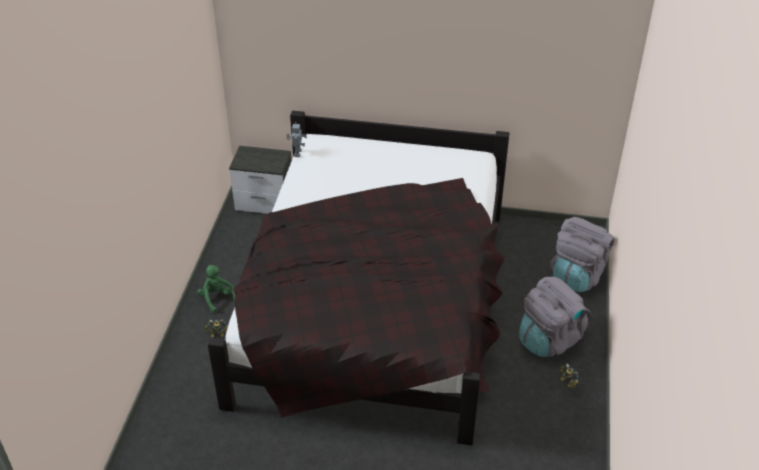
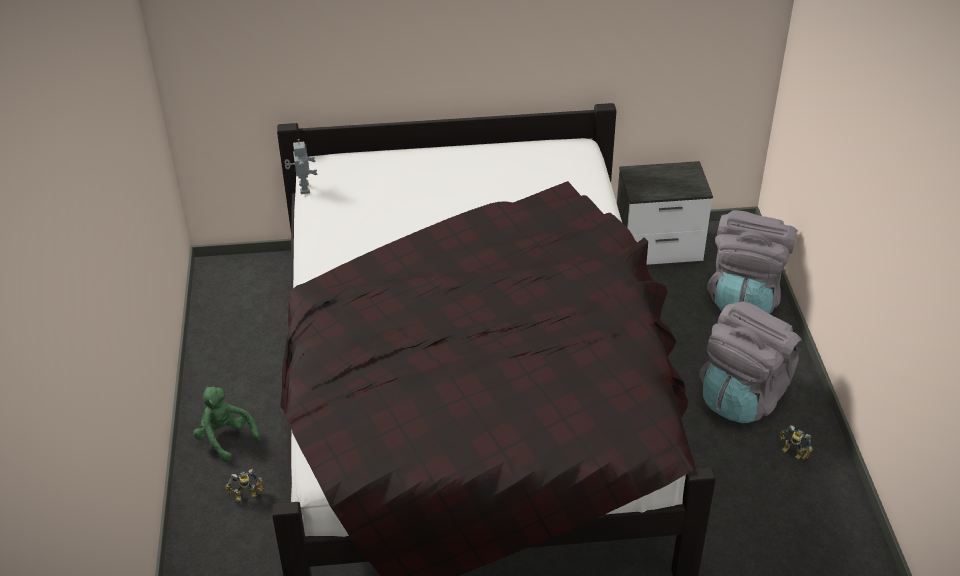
camera: 15 degrees left, 0 degrees up
nightstand [229,146,291,214] -> nightstand moved to [617,161,713,265]

